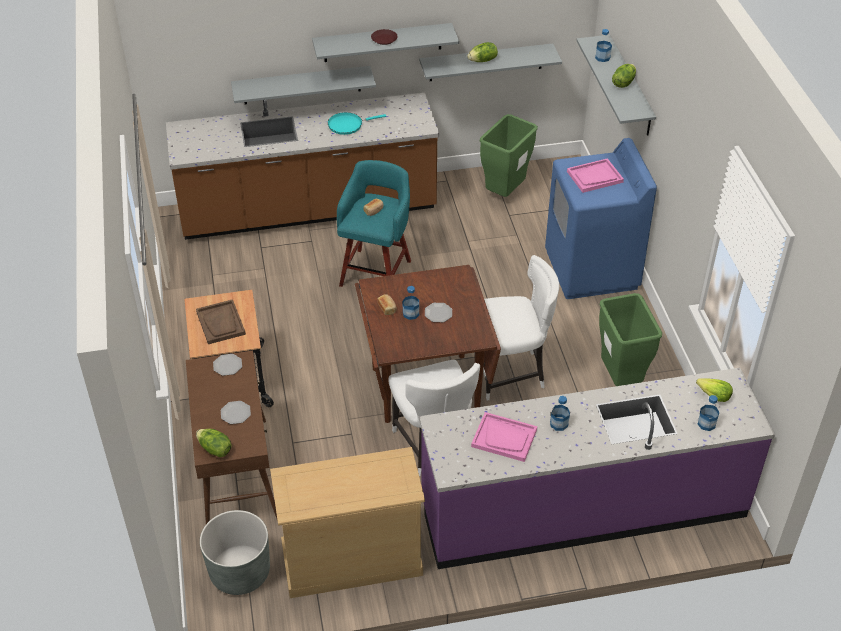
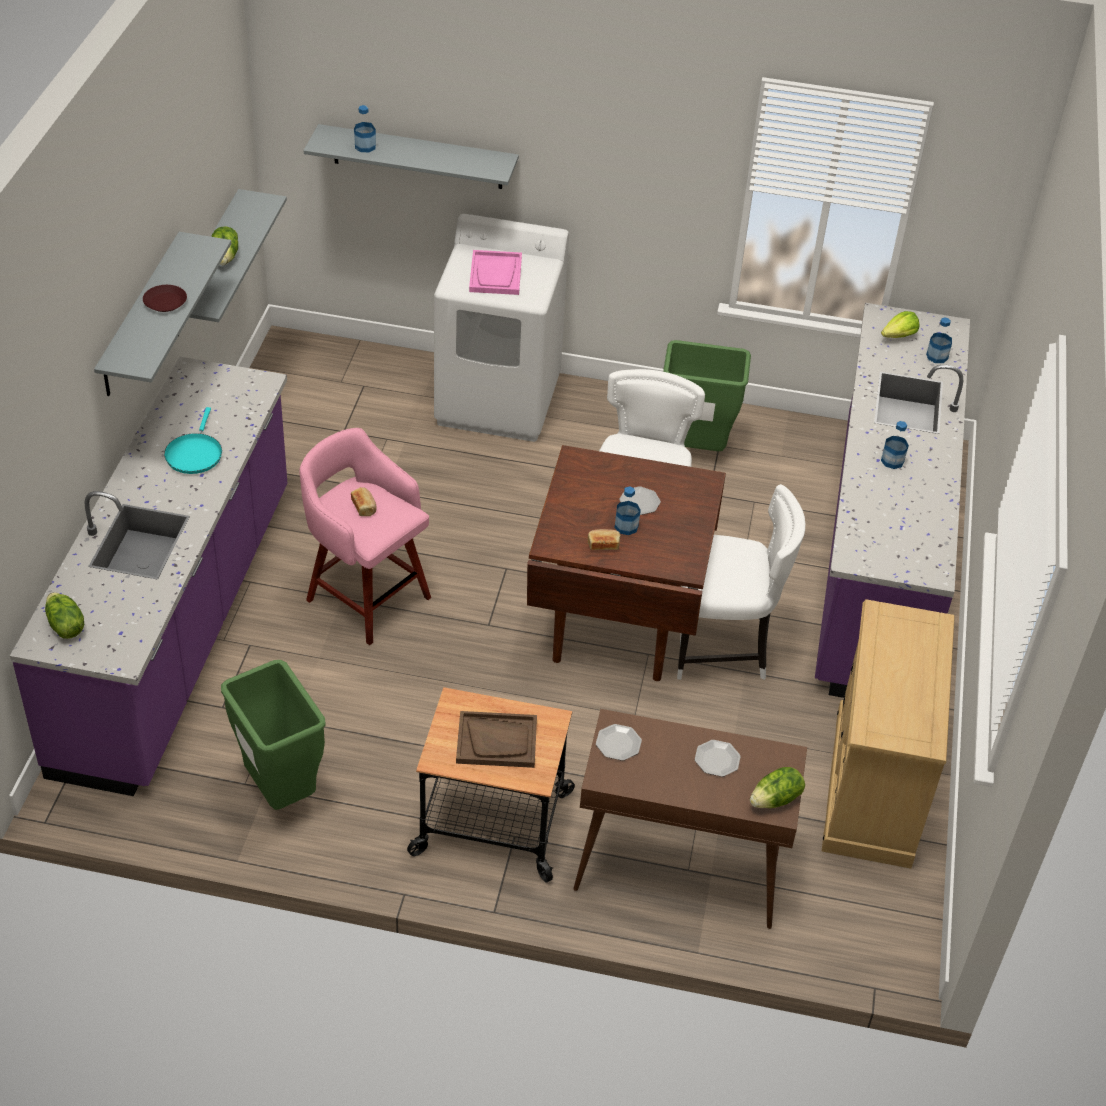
camera: 70 degrees left, 0 degrees up
brown counter [166,93,439,240] -> purple counter [10,356,287,796]
grey planter [200,510,270,595] -> none
grey shelf [231,66,376,104] -> none
turquoise stool [337,160,411,287] -> pink stool [300,428,431,645]
pink tray [471,412,537,462] -> none
green trash can [480,114,538,197] -> green trash can moved to [221,660,326,810]
blue washing machine [545,138,657,299] -> white washing machine [434,214,569,442]
lettuce [612,64,636,88] -> lettuce moved to [45,592,84,639]

